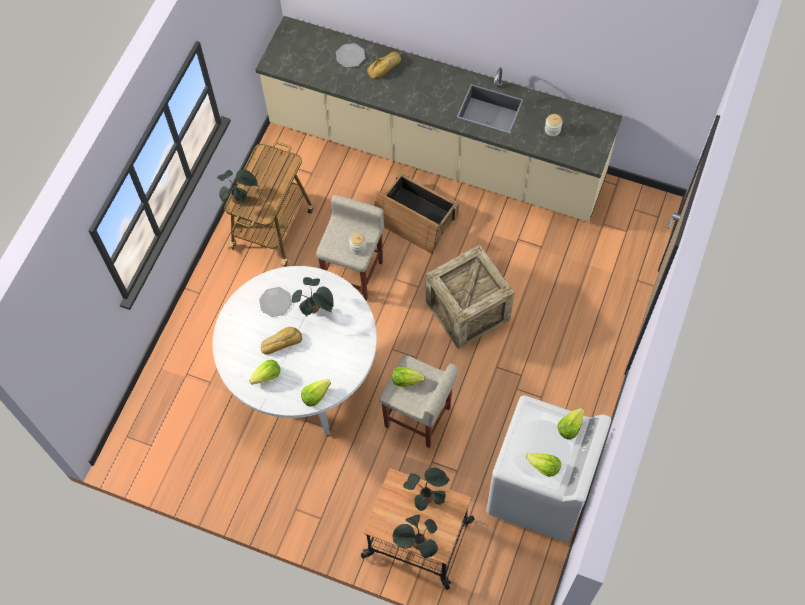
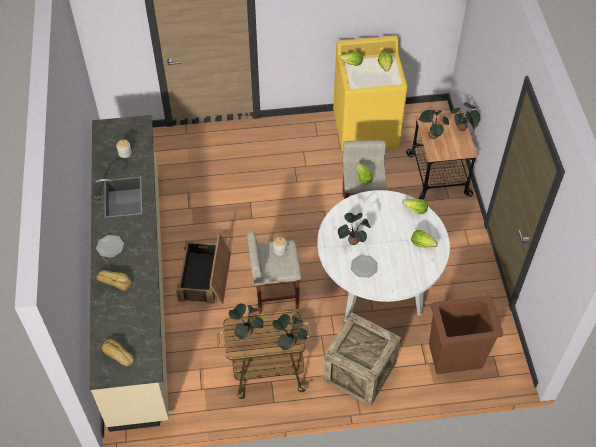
camera: 120 degrees left, 10 degrees down
bread [261,327,302,355] -> bread moved to [101,338,134,366]
plate [336,43,365,68] -> plate moved to [96,235,124,258]
crate [426,244,514,349] -> crate moved to [323,313,401,406]
white washing machine [486,395,611,543] -> yellow washing machine [333,36,408,151]
none -> potted plant [229,303,264,339]
none -> brown trash can [429,295,503,374]

